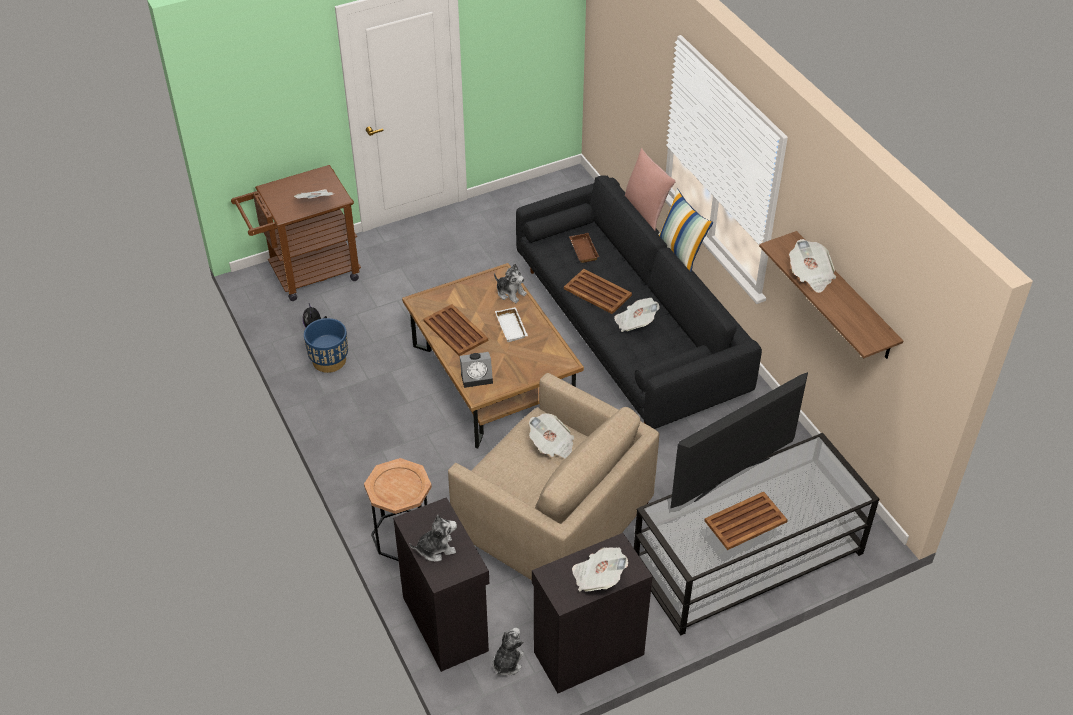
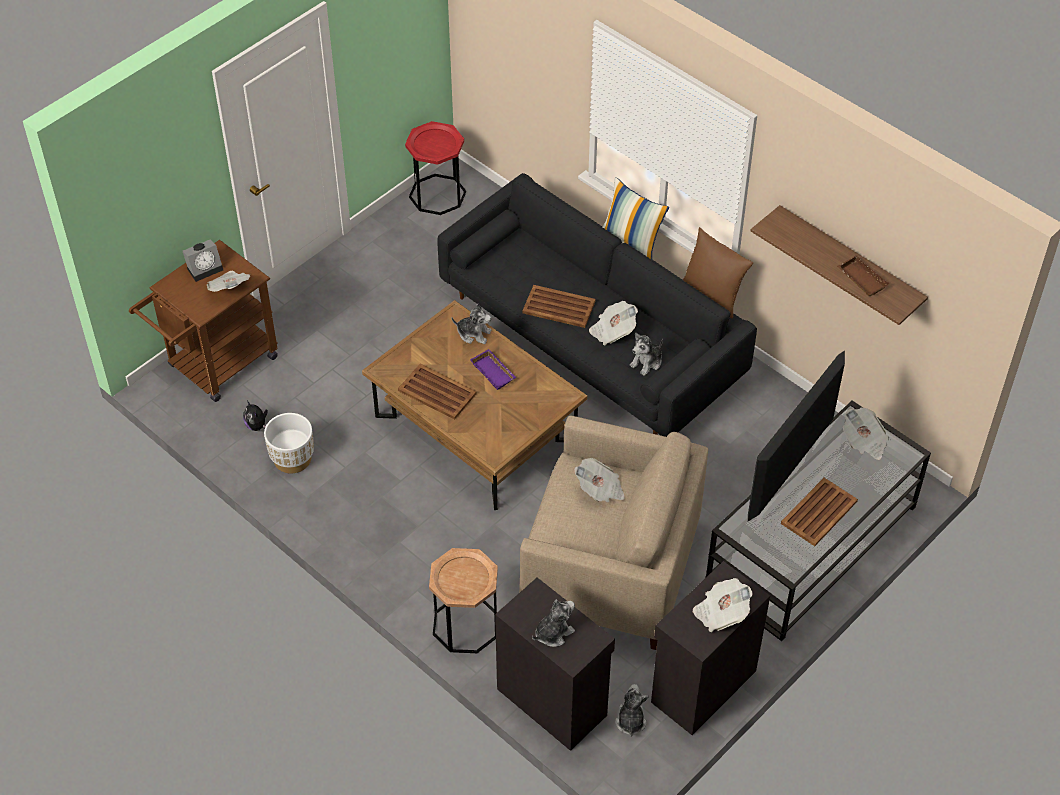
camera: 20 degrees left, 5 degrees up
blue planter [304,318,348,373] -> white planter [264,413,314,473]
alarm clock [460,352,493,388] -> alarm clock moved to [183,239,223,282]
white tray [495,307,528,343] -> purple tray [470,349,516,390]
brown tray [569,233,599,263] -> brown tray moved to [837,255,889,296]
pink pillow [625,148,676,230] -> none
newspaper [789,239,836,293] -> newspaper moved to [843,408,889,460]
none -> red side table [405,121,466,215]
none -> plush toy [630,333,663,376]
none -> brown pillow [683,227,753,319]

